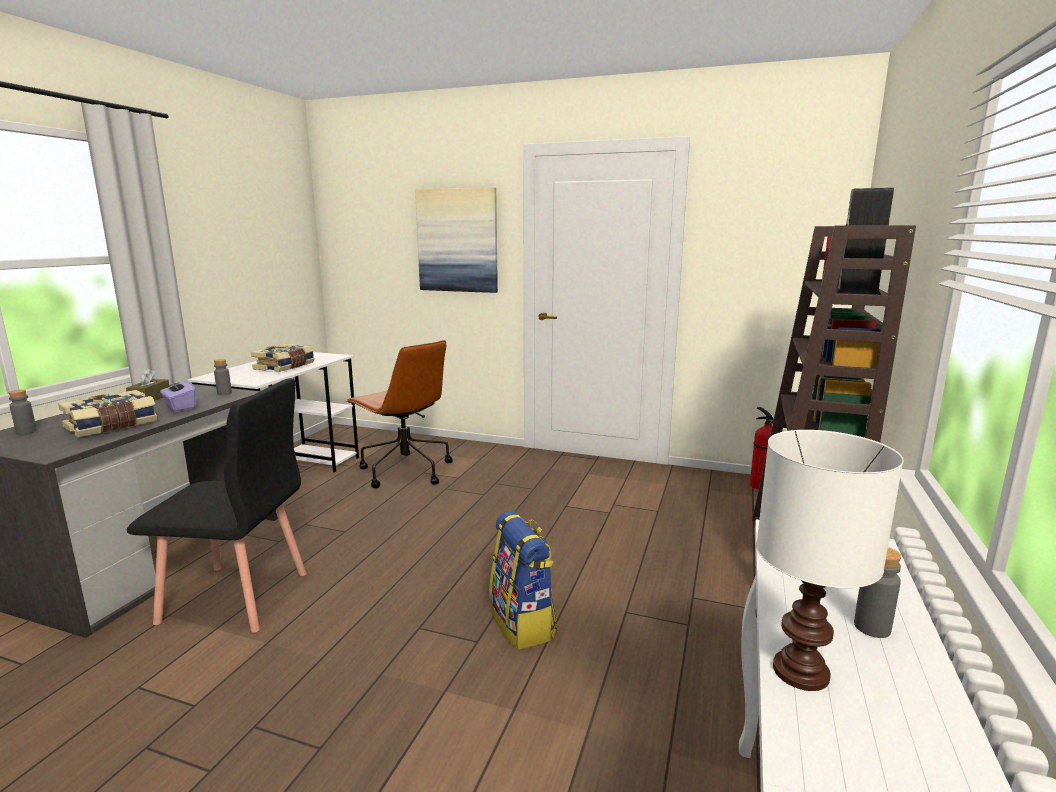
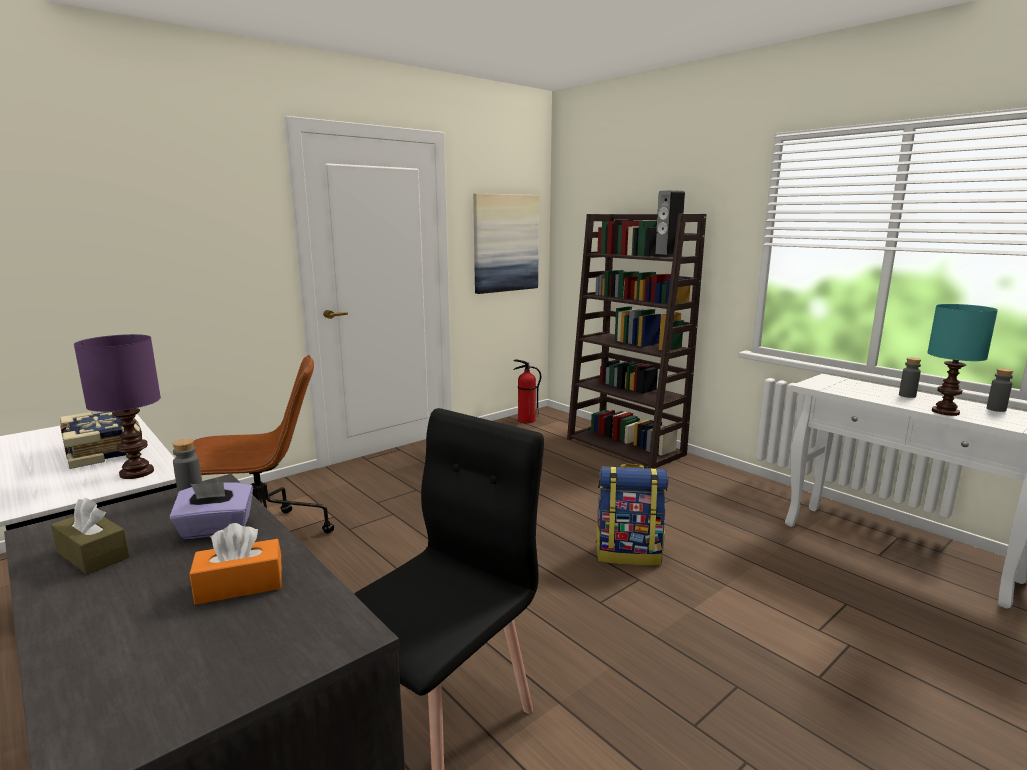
camera: 60 degrees left, 0 degrees up
grey bottle [8,390,37,434] -> grey bottle moved to [987,368,1013,412]
book [58,390,157,437] -> orange tissue box [189,523,282,605]
picture [415,187,498,293] -> picture moved to [473,193,539,294]
white table lamp [756,430,904,691] -> turquoise table lamp [927,304,998,416]
none -> purple table lamp [74,334,161,479]

